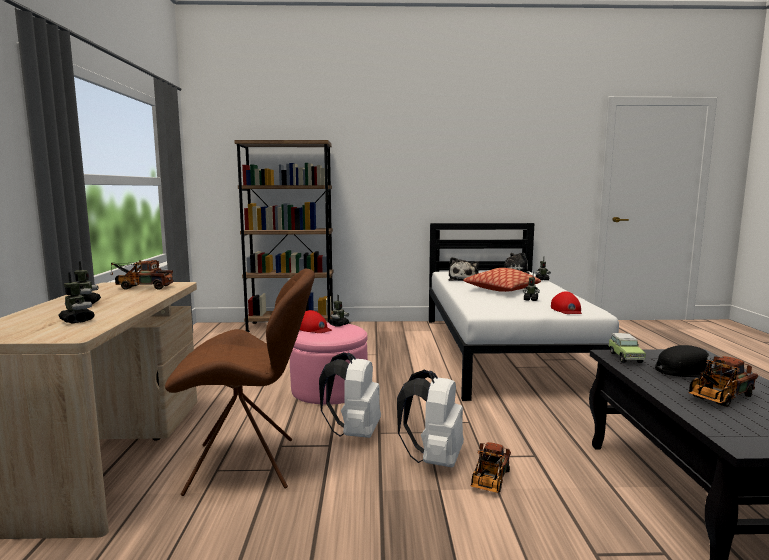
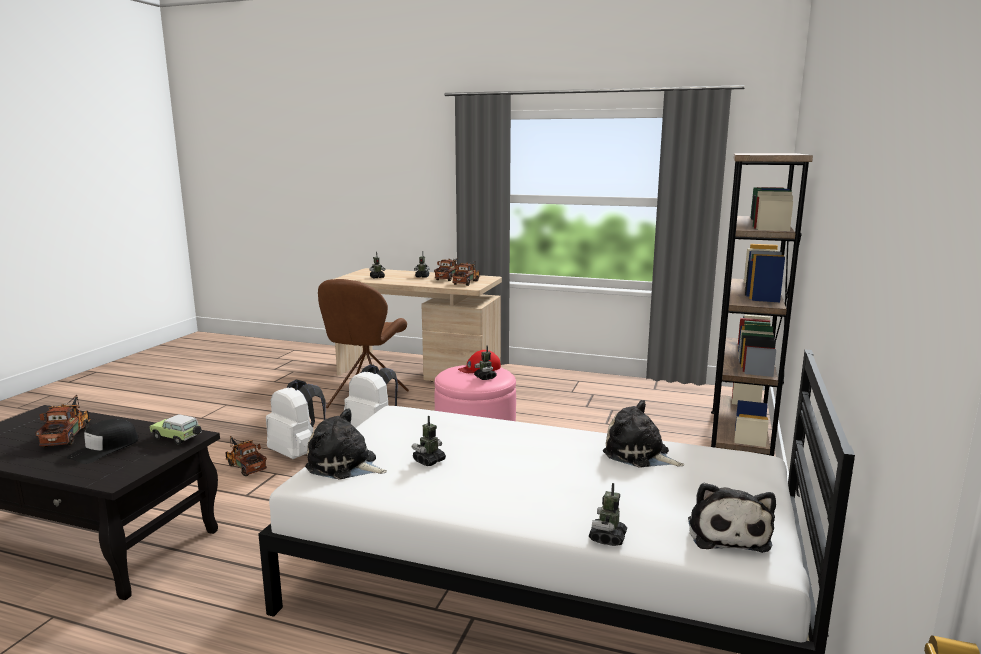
camera: 110 degrees right, 5 degrees up
pillow [463,268,541,292] -> none
red cap [551,291,582,314] -> plush toy [305,408,387,480]
none -> toy truck [434,257,458,281]

